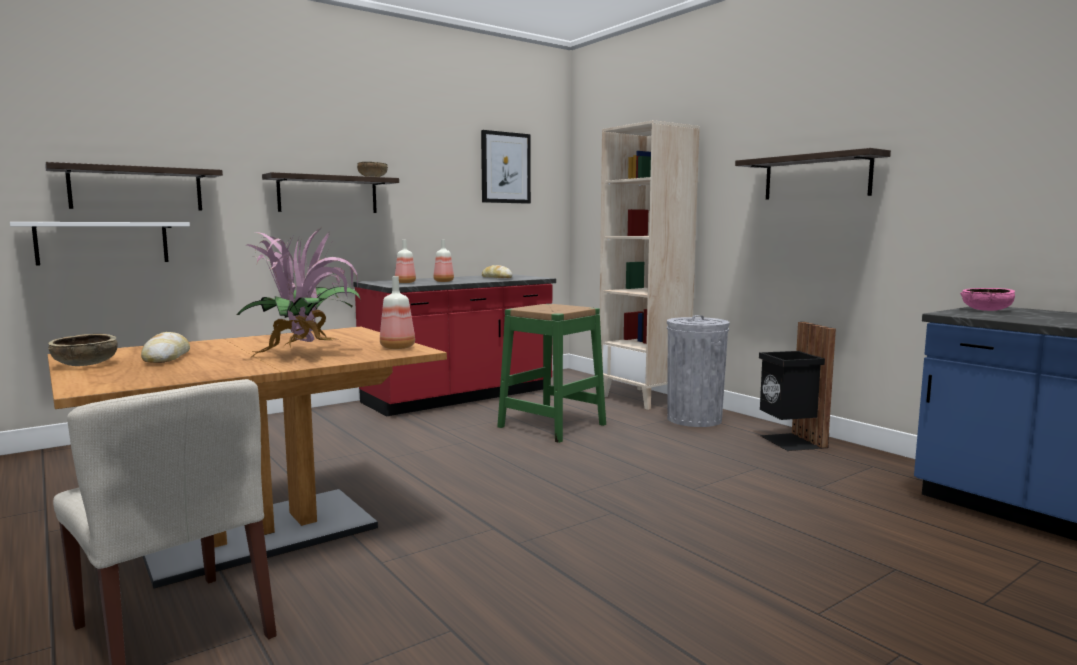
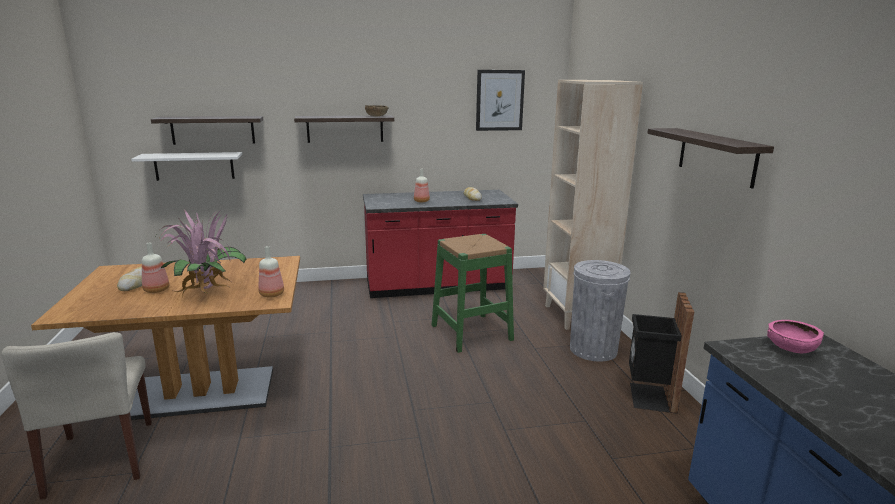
camera: 25 degrees right, 10 degrees up
brown bowl [48,334,118,366] -> none
bottle [395,240,416,283] -> bottle moved to [142,243,169,293]

